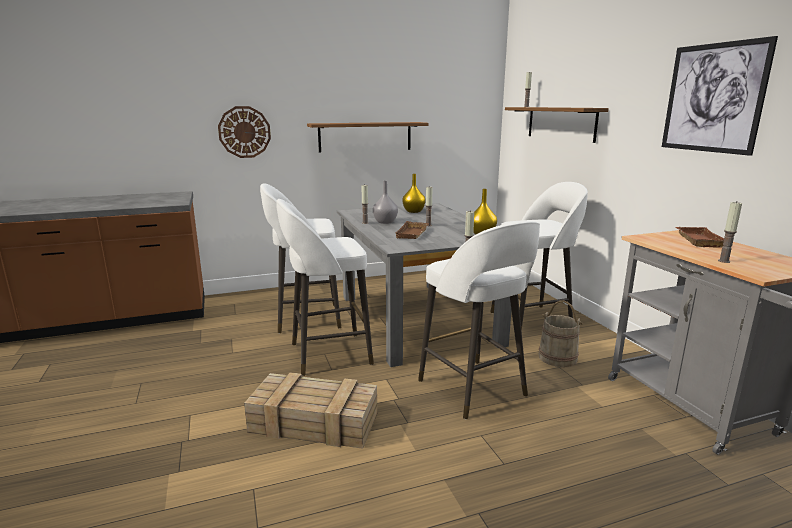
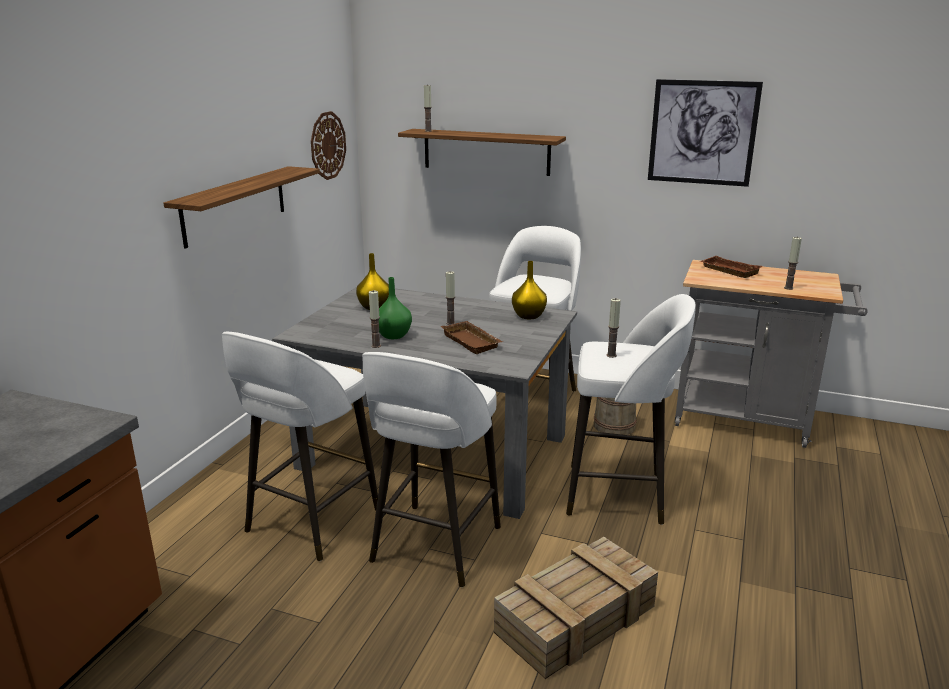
camera: 50 degrees left, 5 degrees up
wall clock [218,106,271,158] -> wall clock moved to [311,111,346,180]
grey vase [373,181,398,224] -> green vase [378,277,412,339]

